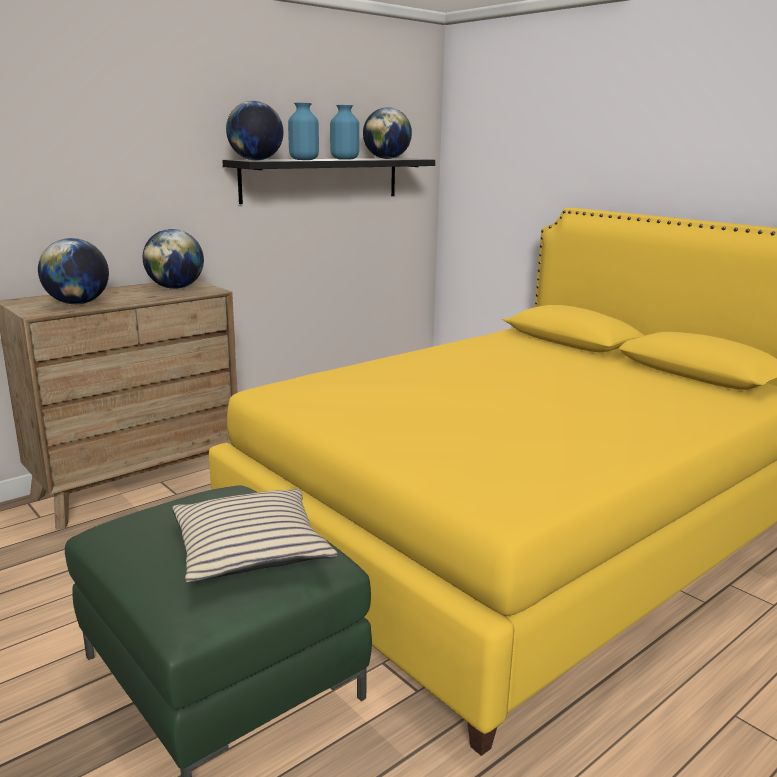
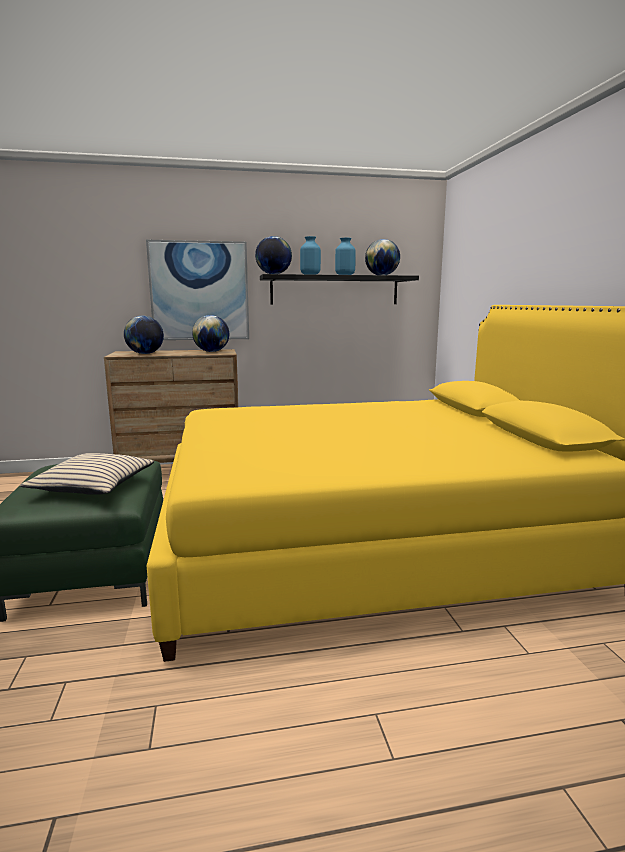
camera: 30 degrees right, 5 degrees down
none -> picture [146,240,249,340]

